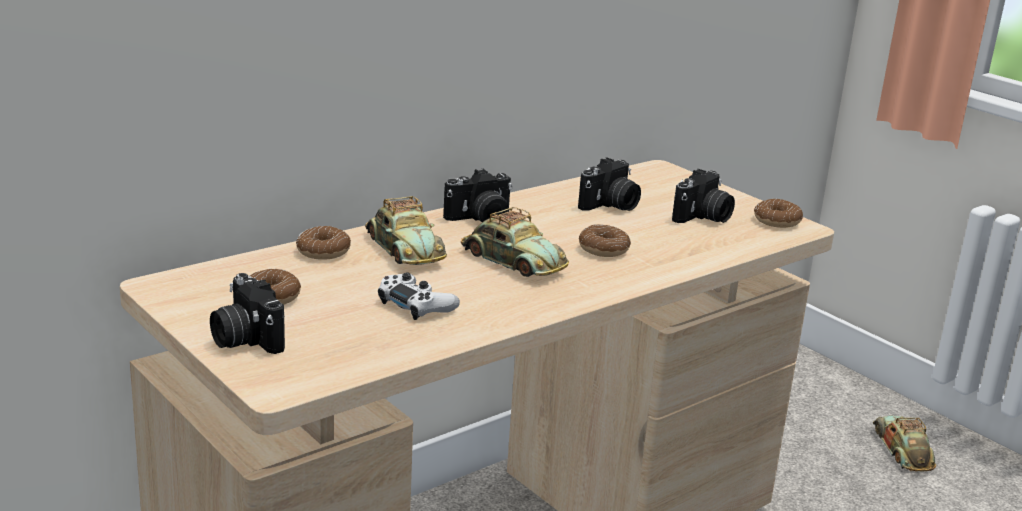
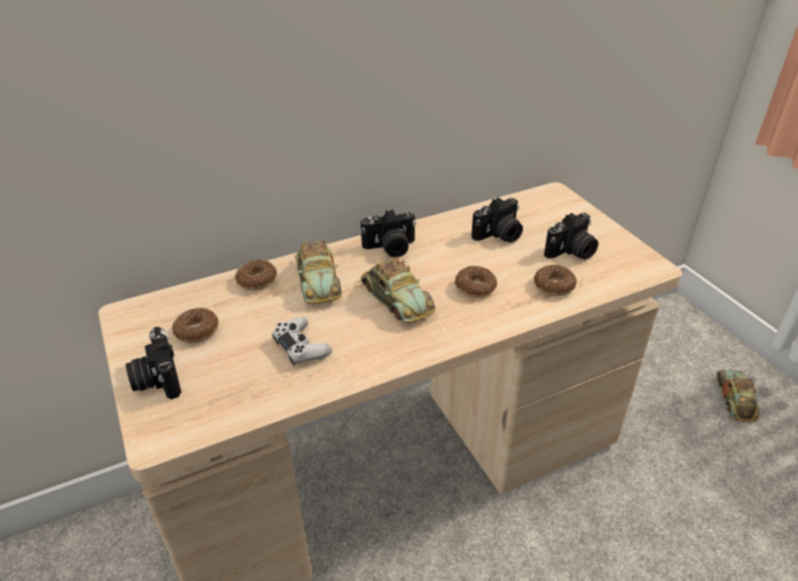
camera: 15 degrees right, 15 degrees up
donut [754,199,803,228] -> donut moved to [534,265,577,296]

